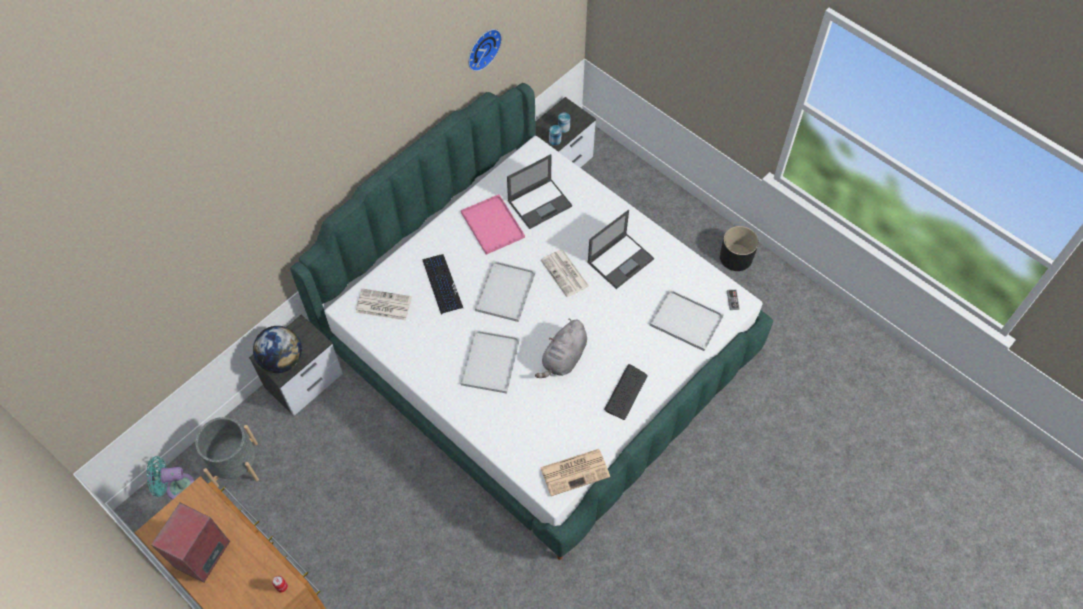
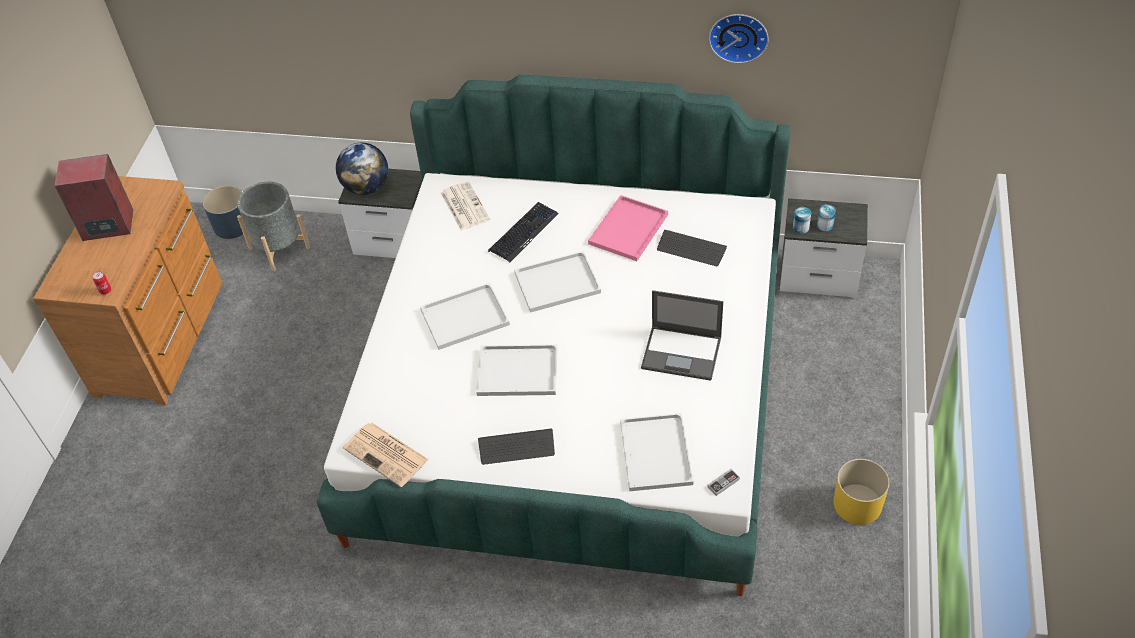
camera: 60 degrees right, 10 degrees down
turquoise fan [147,456,195,500] -> blue planter [203,186,244,239]
laptop [507,154,572,229] -> keyboard [657,230,727,267]
grey plush toy [535,319,587,378] -> white tray [476,344,558,396]
newspaper [541,250,589,297] -> none
black planter [720,226,759,271] -> yellow planter [833,459,890,525]

